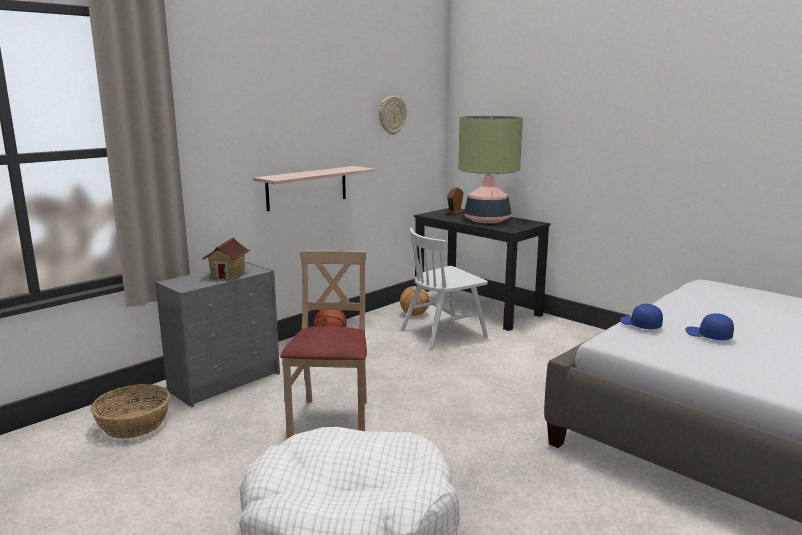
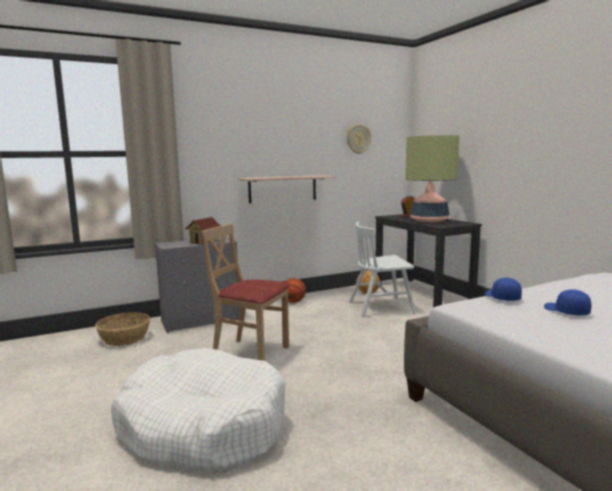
camera: 20 degrees right, 5 degrees down
beige chair [280,250,367,438] -> beige chair turned 90 degrees counterclockwise [201,224,290,361]

